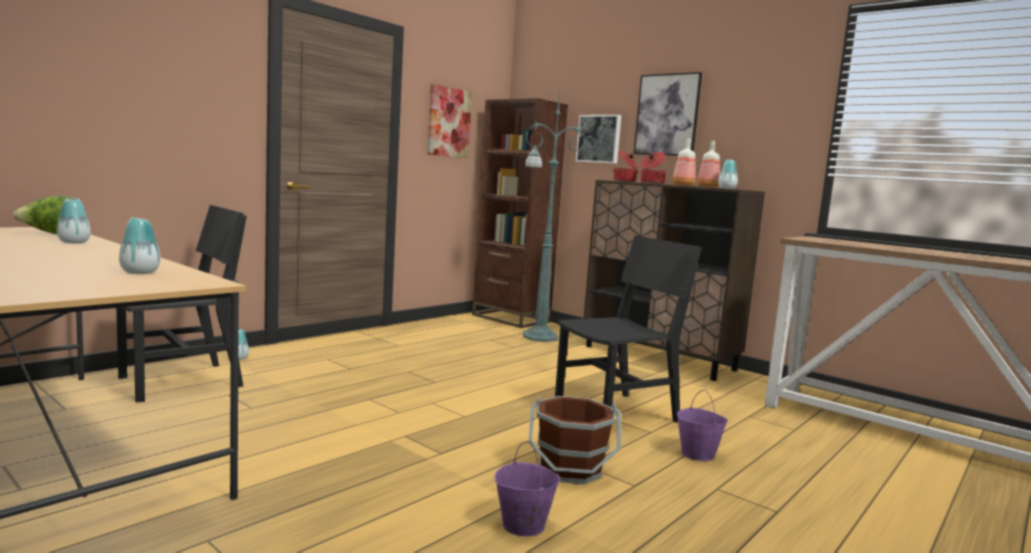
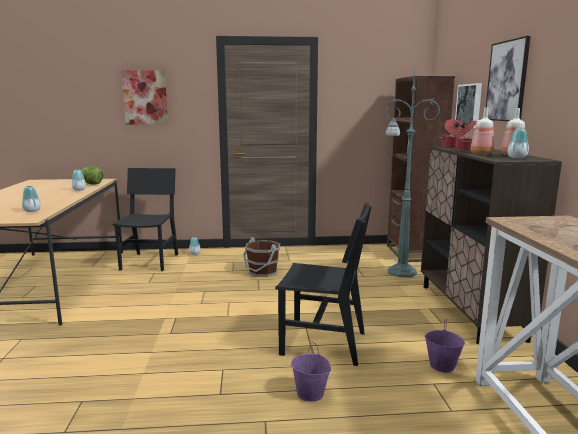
camera: 45 degrees right, 5 degrees up
black chair [116,205,247,403] -> black chair turned 90 degrees counterclockwise [113,168,178,271]
picture [427,84,472,158] -> picture moved to [121,70,168,124]
purple bucket [495,441,560,536] -> purple bucket moved to [425,319,465,373]
brown bucket [529,395,621,484] -> brown bucket moved to [243,237,280,277]

